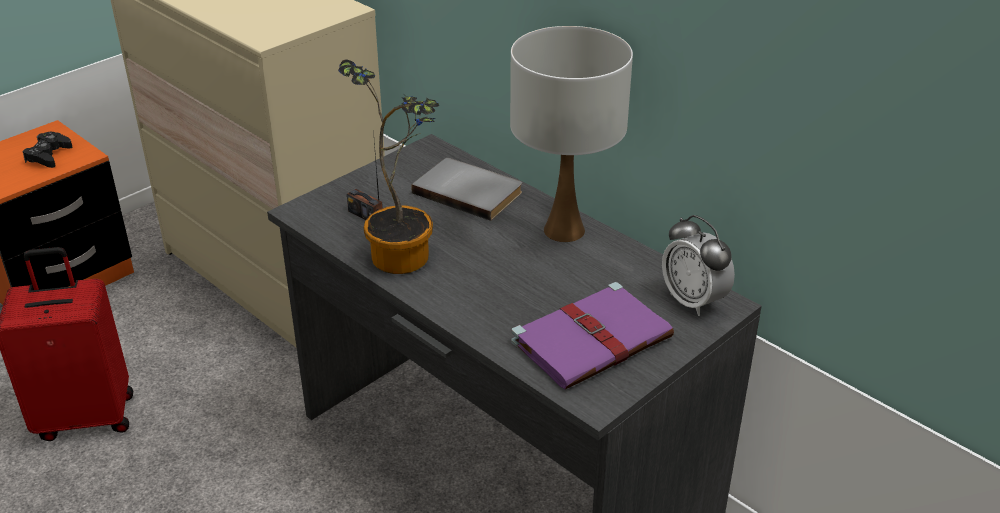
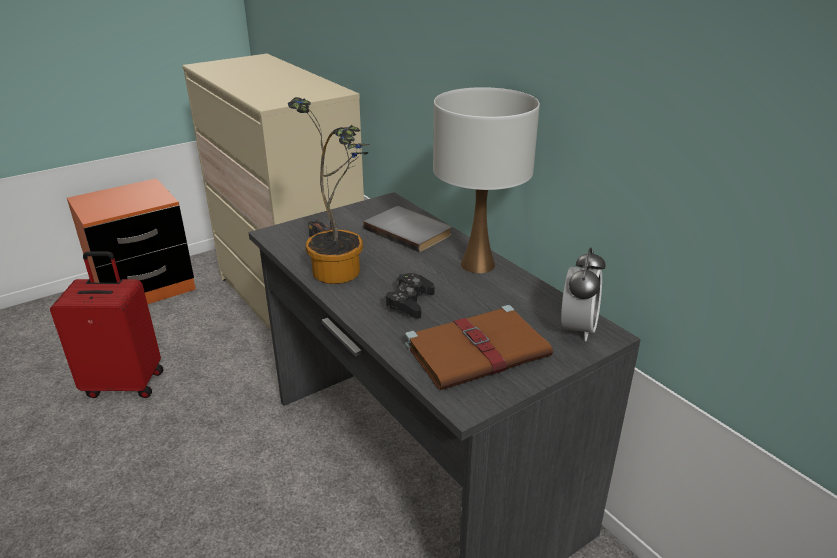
camera: 10 degrees right, 5 degrees down
black game controller [23,132,72,168] -> black game controller moved to [385,273,435,319]
purple book [511,282,674,389] -> brown book [405,305,553,390]
alarm clock [662,215,735,316] -> alarm clock turned 135 degrees counterclockwise [561,247,606,341]

